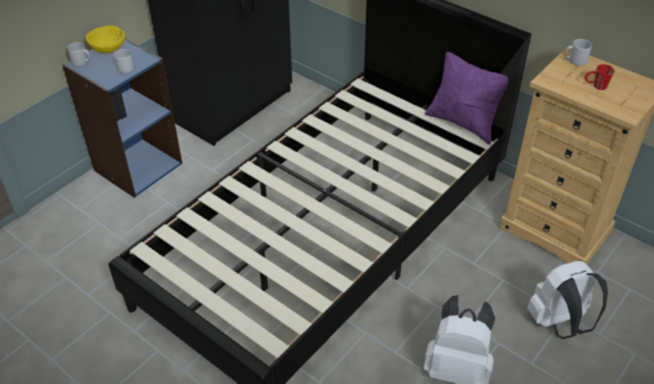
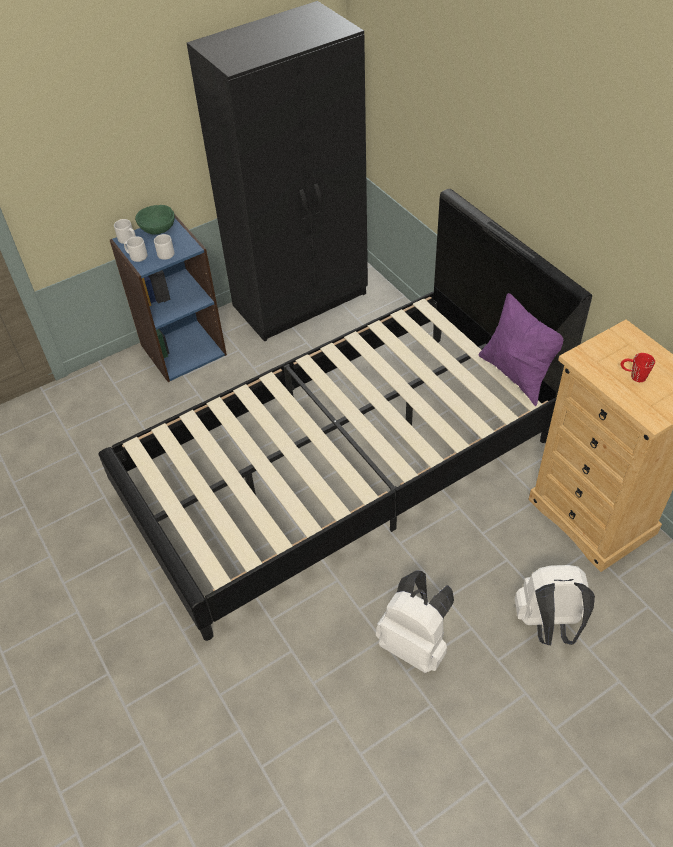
camera: 20 degrees right, 5 degrees up
yellow bowl [86,26,125,53] -> green bowl [135,205,175,235]
grey mug [565,39,592,66] -> grey mug moved to [124,236,147,262]

